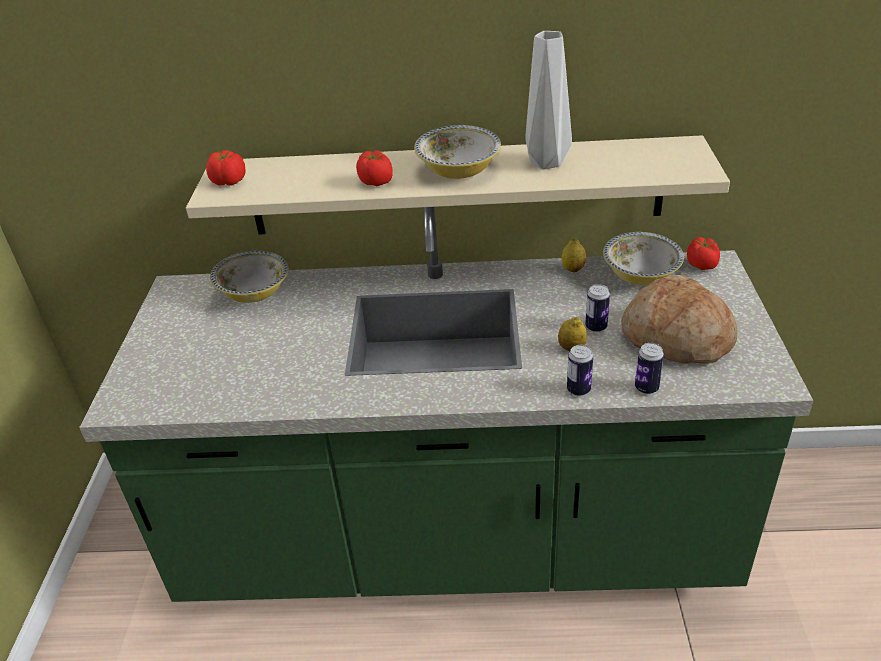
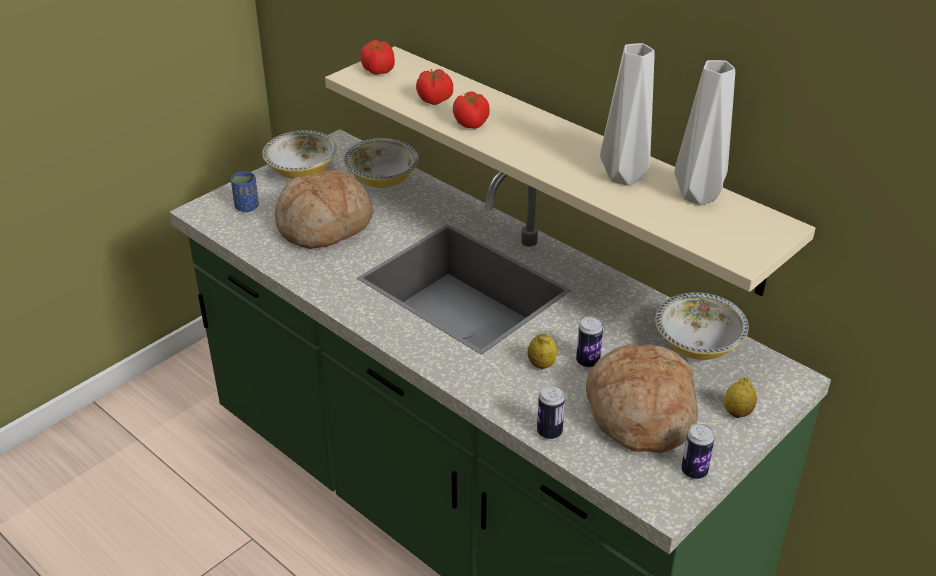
camera: 40 degrees right, 0 degrees up
bowl [414,125,501,179] -> bowl moved to [262,130,337,179]
lemon [562,238,586,272] -> lemon moved to [724,377,757,418]
can [567,345,593,396] -> can moved to [681,424,715,479]
tomato [687,237,720,270] -> tomato moved to [416,69,453,105]
none -> blue cup [231,172,259,212]
none -> bread [275,170,374,249]
none -> grey vase [674,60,735,205]

